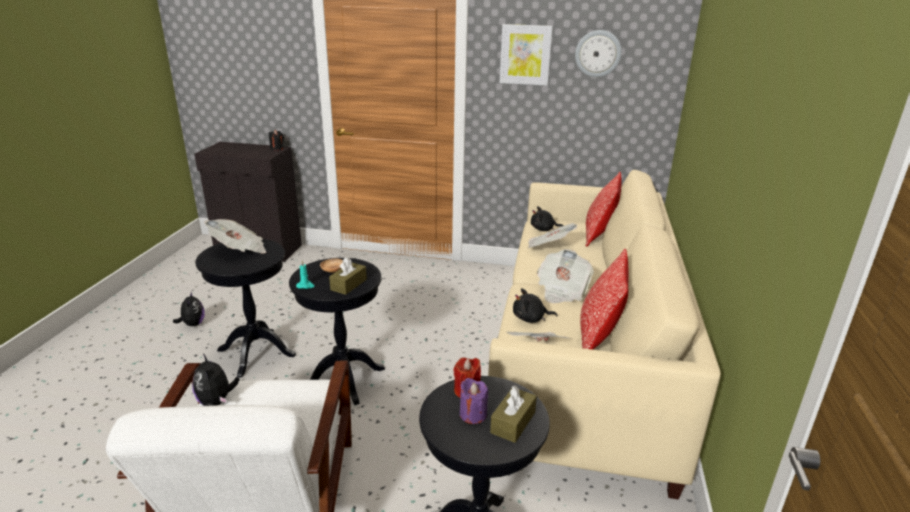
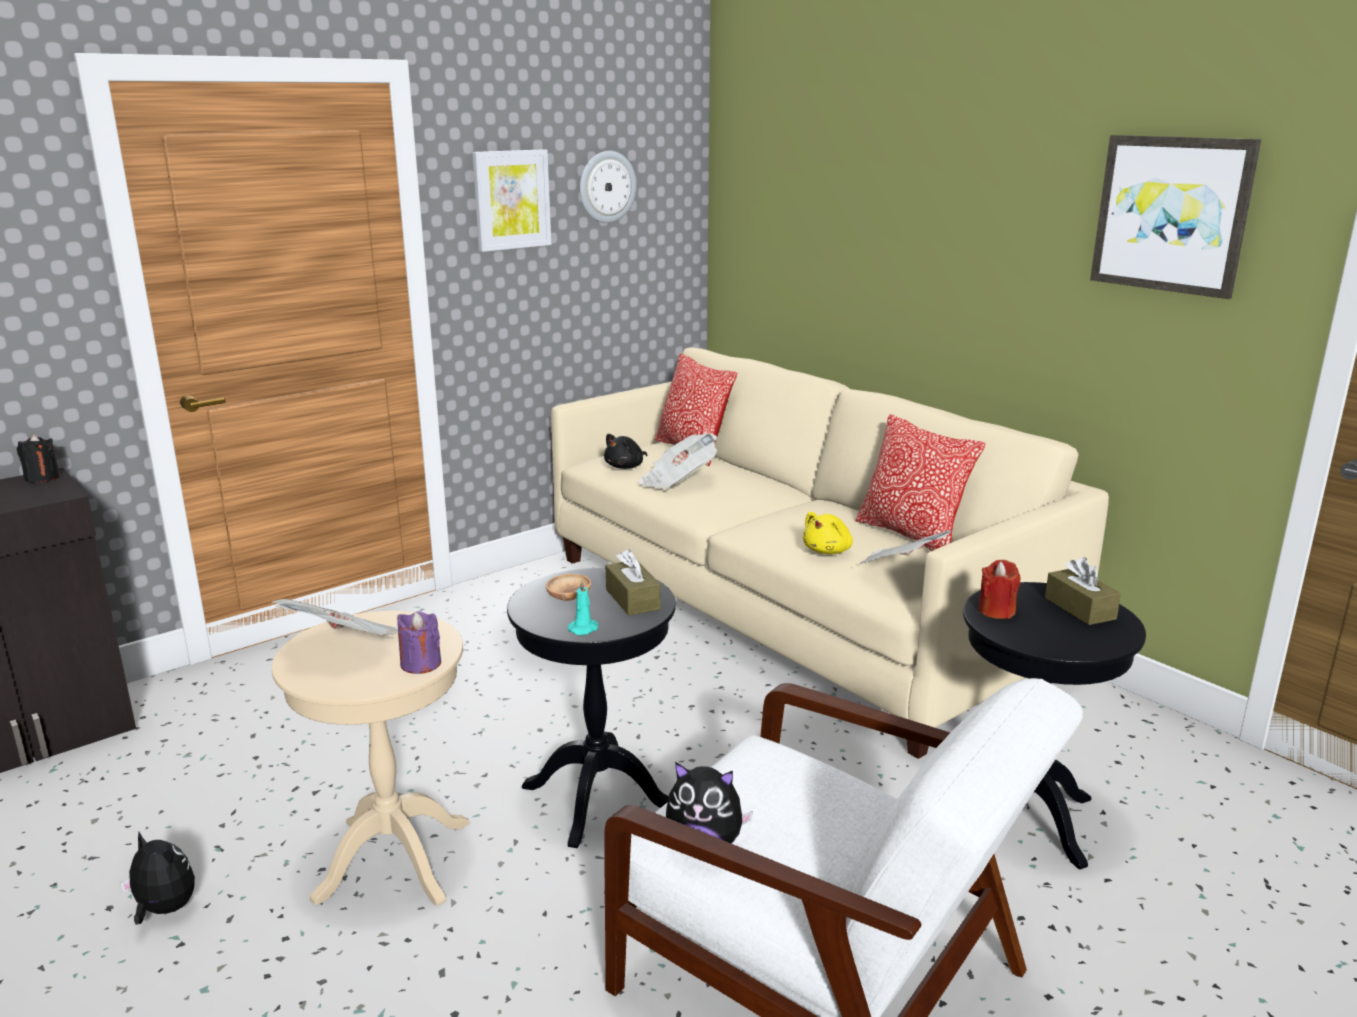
camera: 50 degrees left, 5 degrees down
black side table [195,239,296,378] -> beige side table [272,611,469,906]
purple candle [460,378,488,424] -> purple candle moved to [397,611,441,674]
black plush toy [513,288,558,323] -> yellow plush toy [803,512,853,554]
newspaper [537,249,594,303] -> none
none -> picture [1090,135,1261,299]

